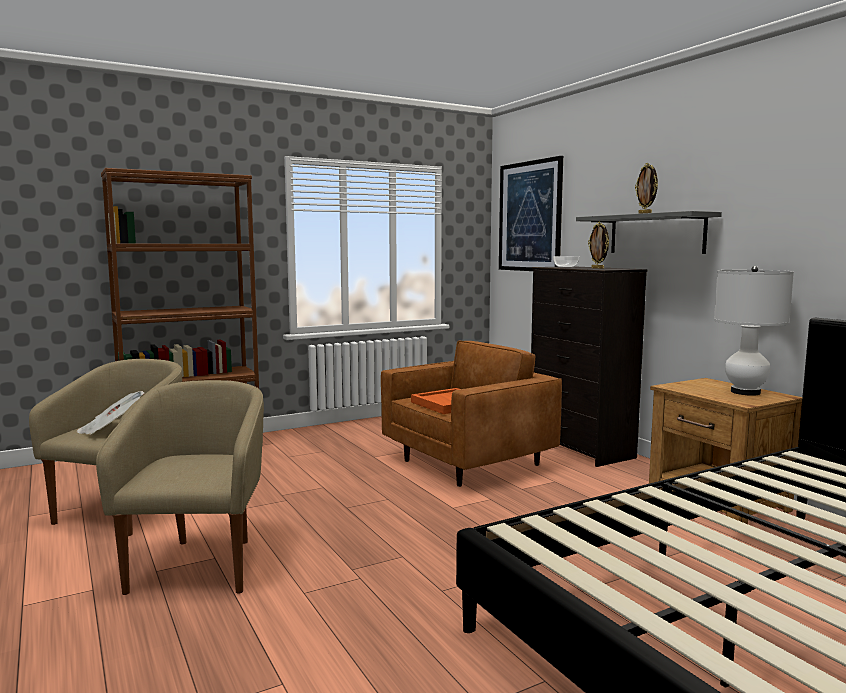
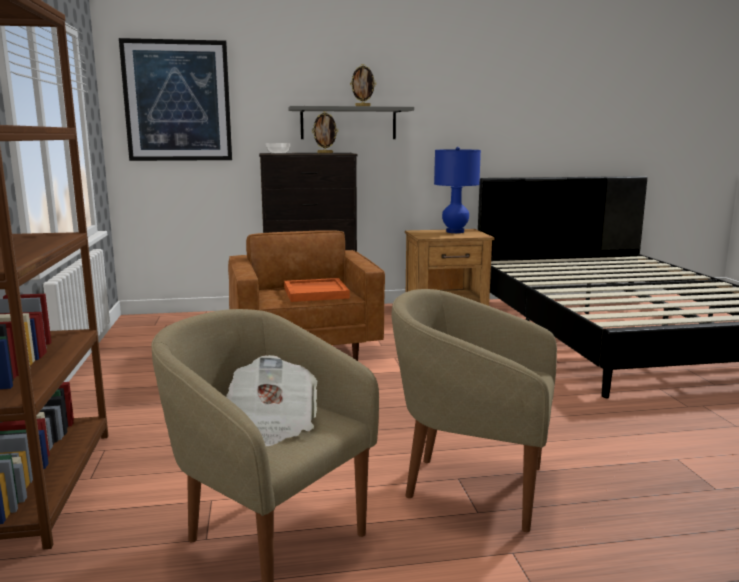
camera: 70 degrees left, 5 degrees up
white table lamp [714,266,794,396] -> blue table lamp [434,147,481,233]

